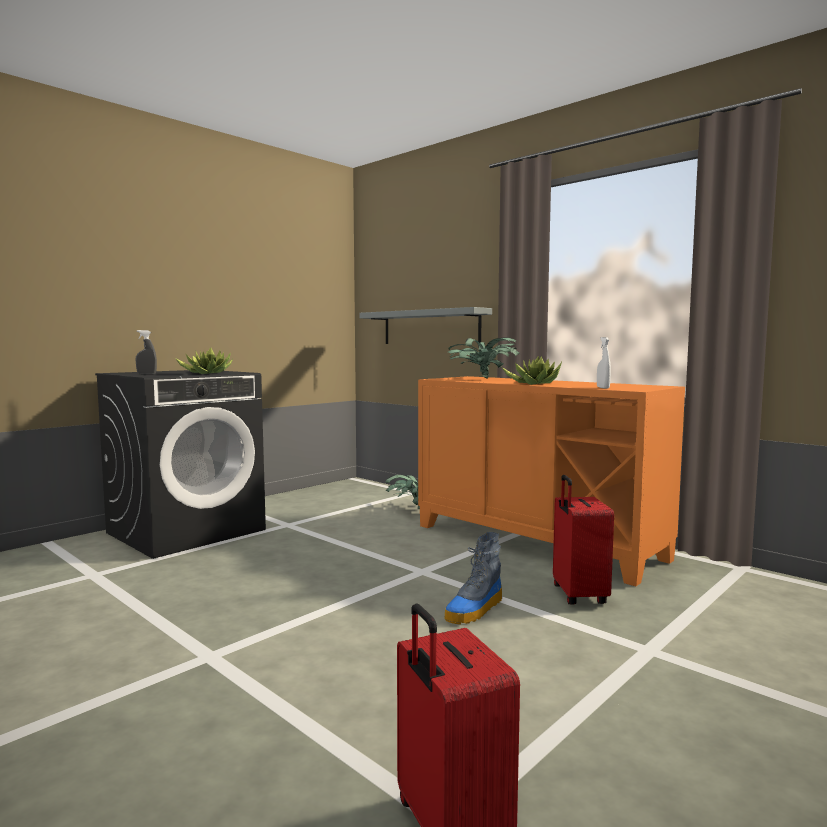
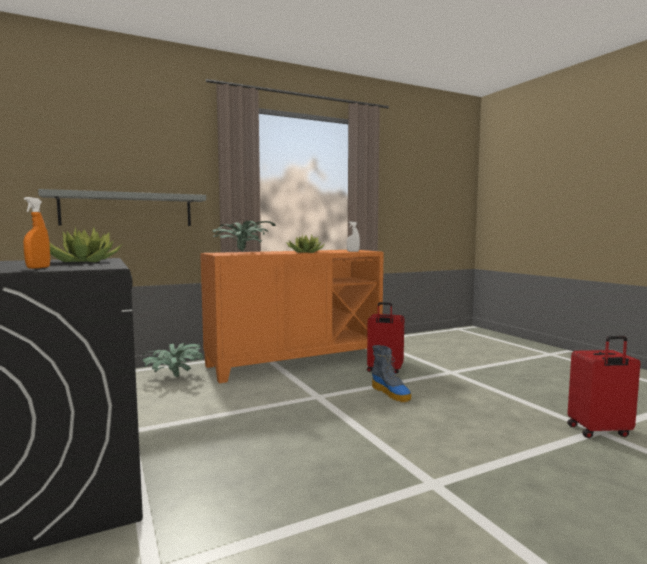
camera: 70 degrees left, 0 degrees up
grey spray bottle [136,330,157,375] -> orange spray bottle [23,197,50,269]

